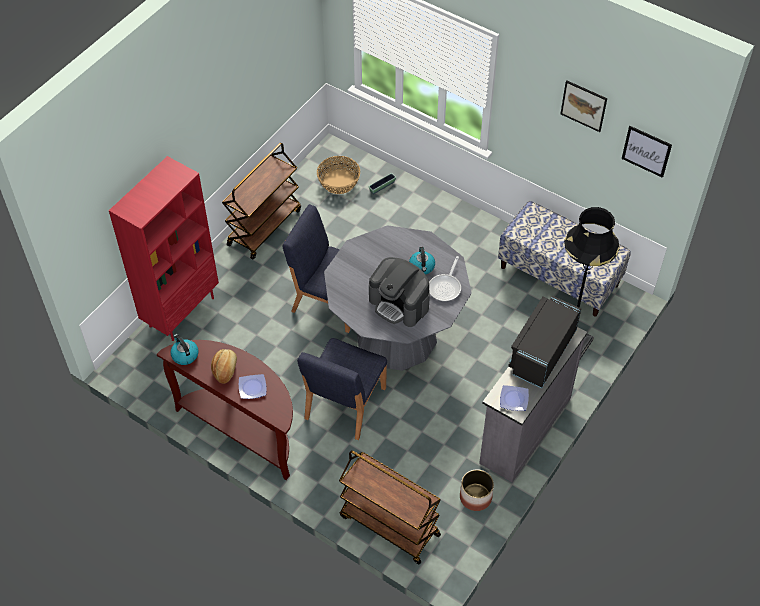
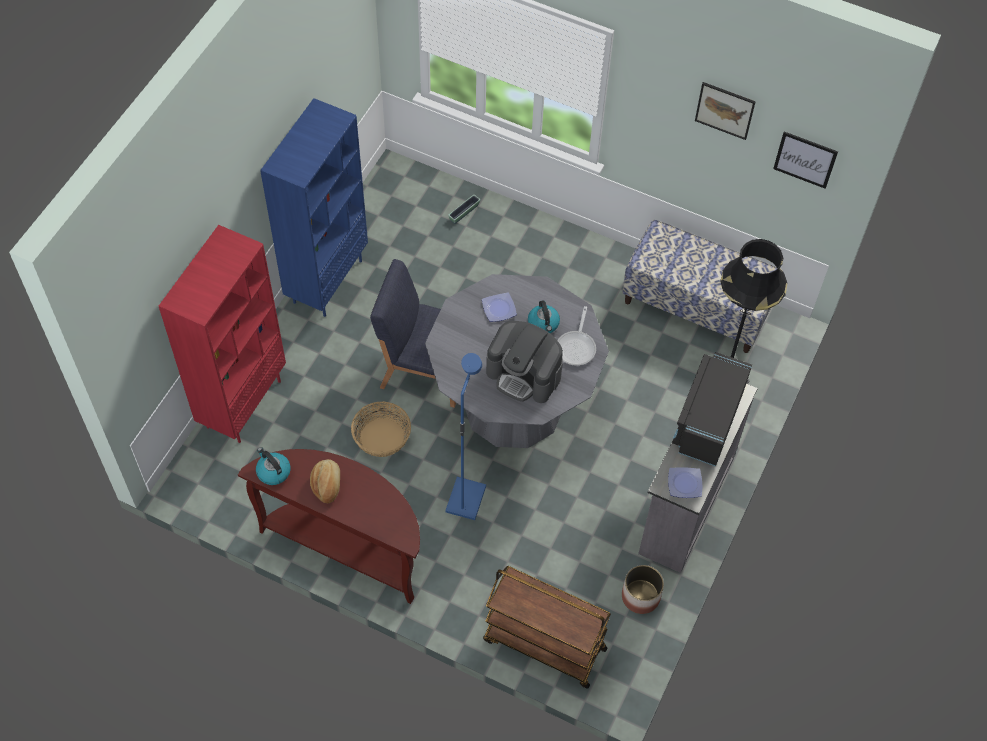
camera: 10 degrees left, 5 degrees up
brown cart [222,143,301,260] -> blue bookcase [260,98,368,317]
plate [239,374,267,399] -> plate moved to [482,293,517,322]
blue chair [297,338,387,440] -> blue floor lamp [445,353,486,520]
basket [317,156,360,194] -> basket moved to [351,401,411,457]

